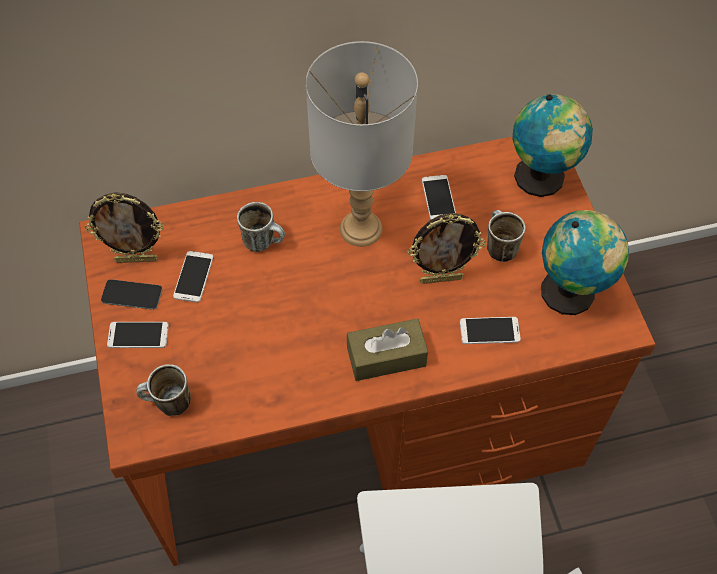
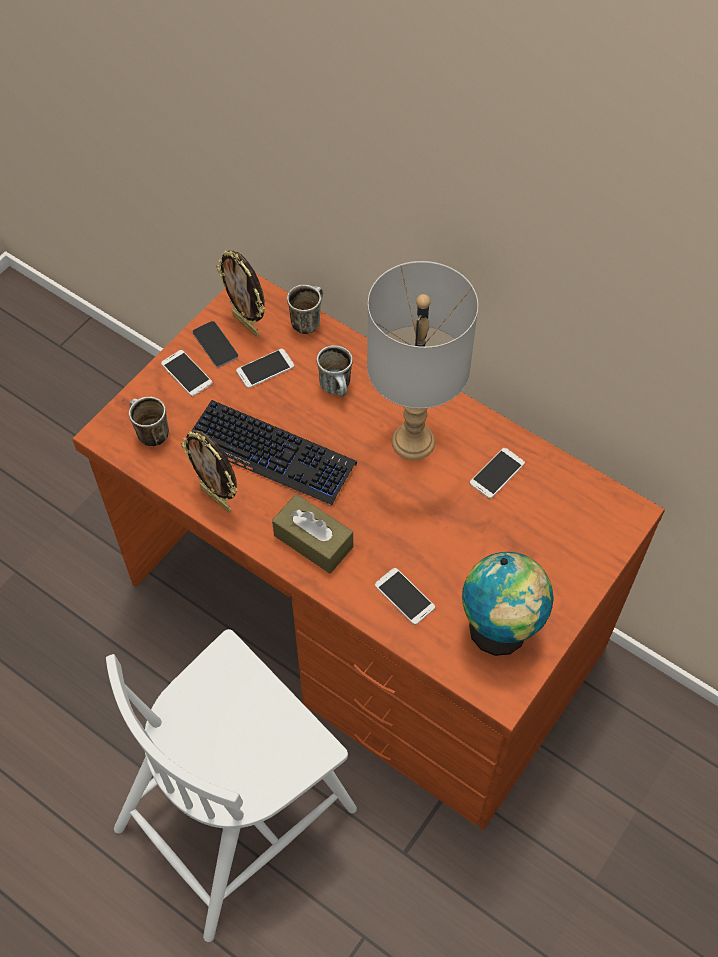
camera: 50 degrees right, 0 degrees up
picture frame [408,213,486,284] -> picture frame moved to [181,430,237,512]
mug [487,210,525,262] -> mug moved to [287,285,323,334]
globe [512,94,593,197] -> none
none -> keyboard [192,400,357,505]

